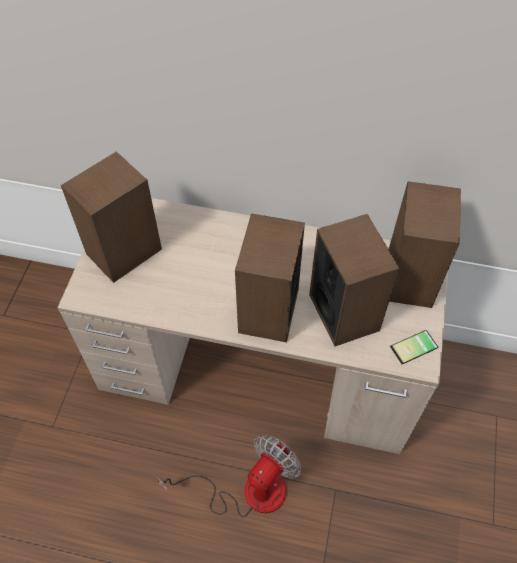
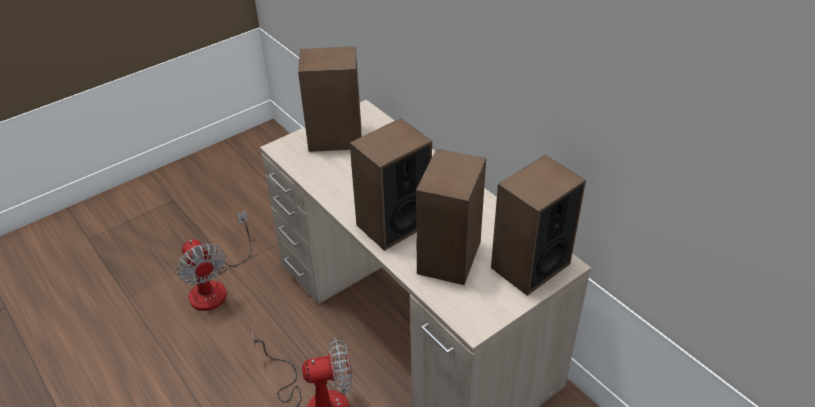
camera: 40 degrees right, 15 degrees down
phone [390,330,439,364] -> none
none -> fan [177,211,252,311]

